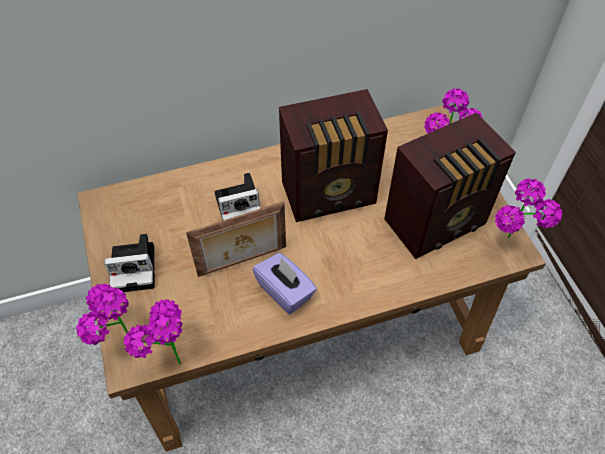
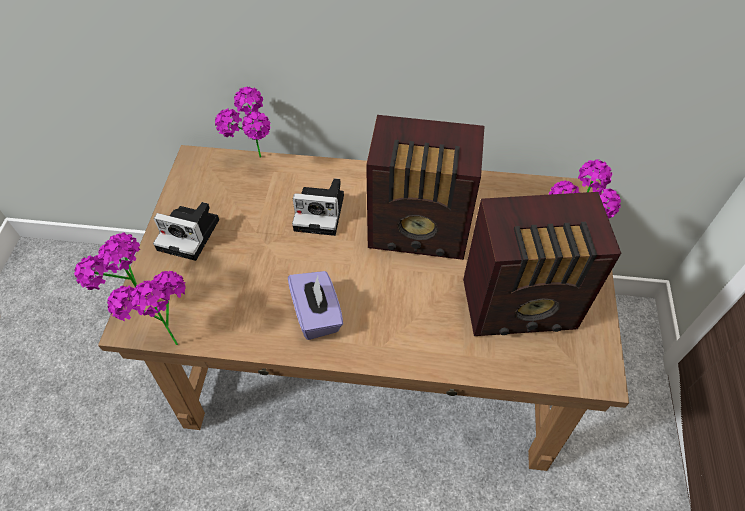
camera: 25 degrees right, 0 degrees up
picture frame [186,201,286,277] -> none
potted plant [495,178,562,238] -> potted plant moved to [215,86,271,158]

